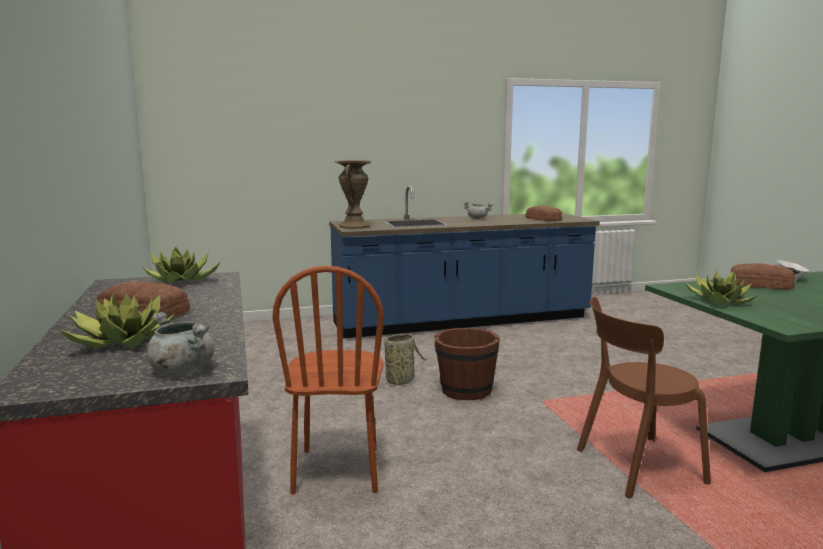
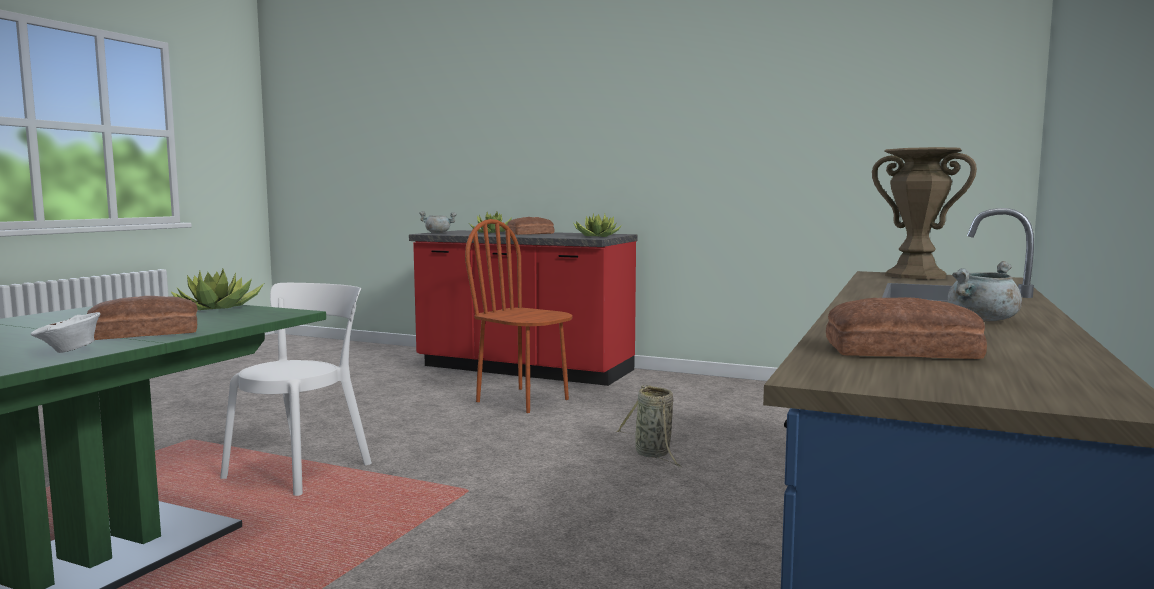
camera: 130 degrees right, 5 degrees down
brown bucket [434,328,500,400] -> none
brown chair [577,297,711,498] -> white chair [220,283,372,496]

